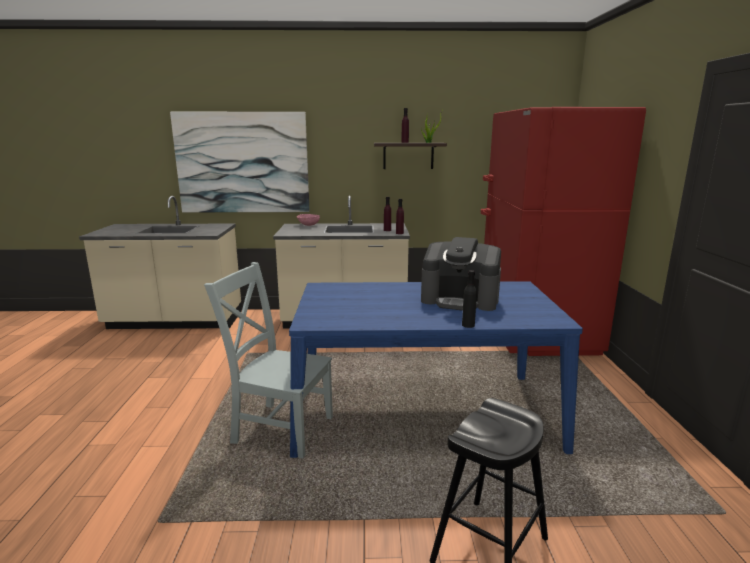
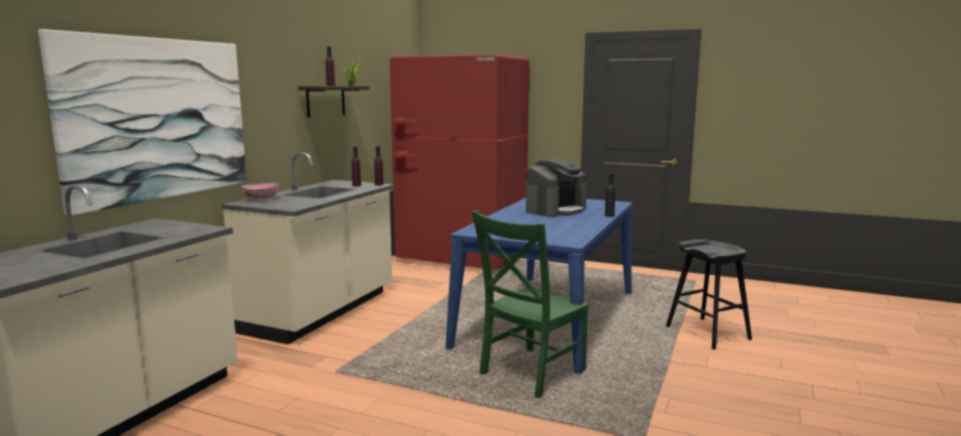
camera: 65 degrees left, 5 degrees down
grey chair [204,262,333,459] -> green chair [471,211,590,398]

